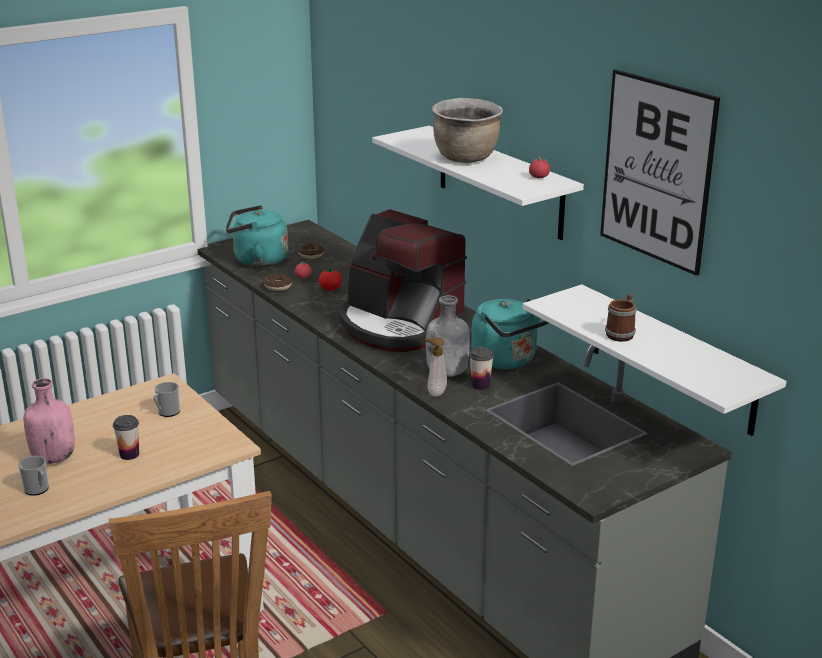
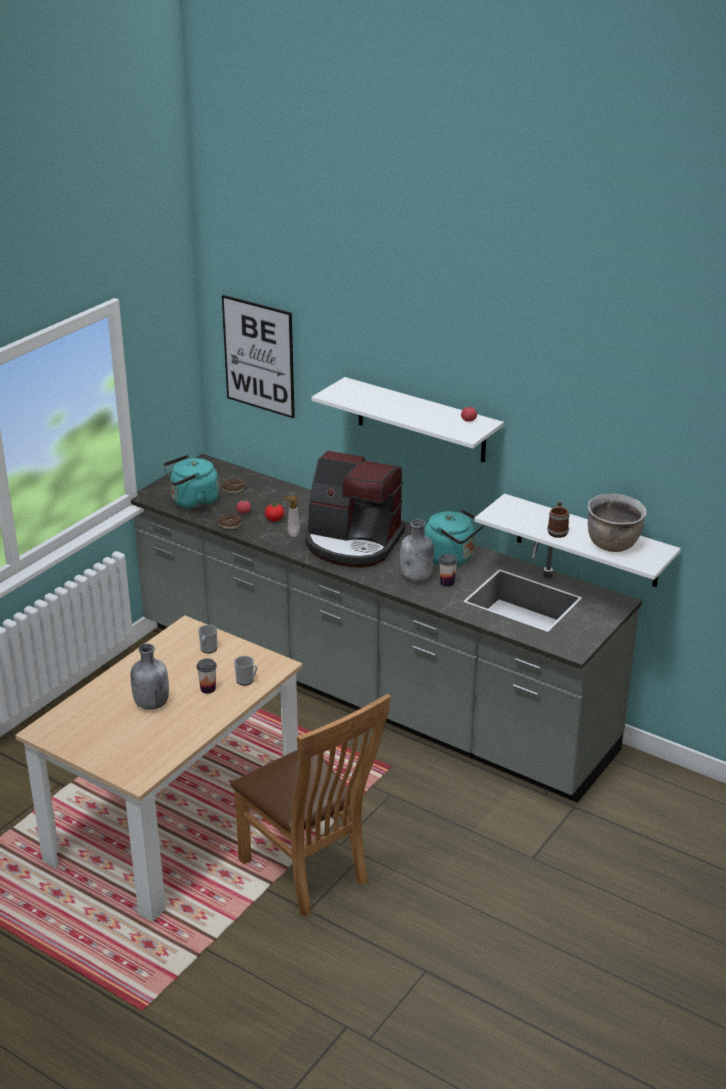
camera: 20 degrees left, 5 degrees up
mug [18,456,49,496] -> mug moved to [234,656,257,686]
pink bottle [24,378,75,464] -> grey bottle [131,644,169,710]
soap dispenser [425,338,447,397] -> soap dispenser moved to [284,496,300,537]
brown cooking pot [432,98,503,163] -> brown cooking pot moved to [588,494,647,552]
picture [600,69,720,276] -> picture moved to [222,295,295,418]

